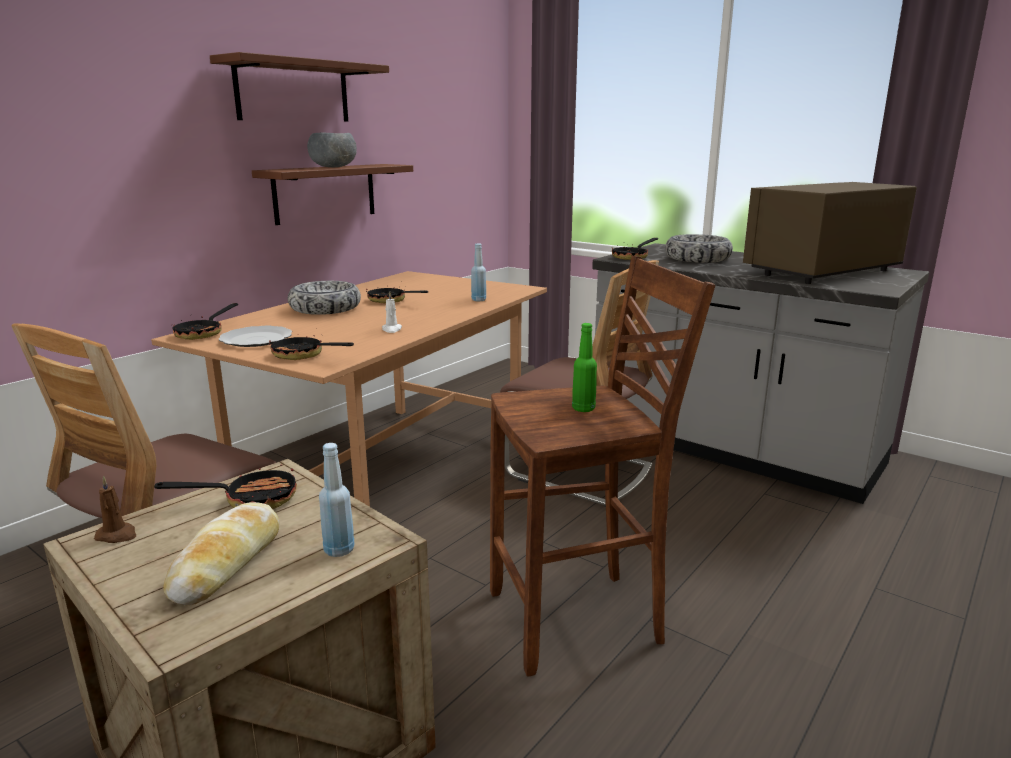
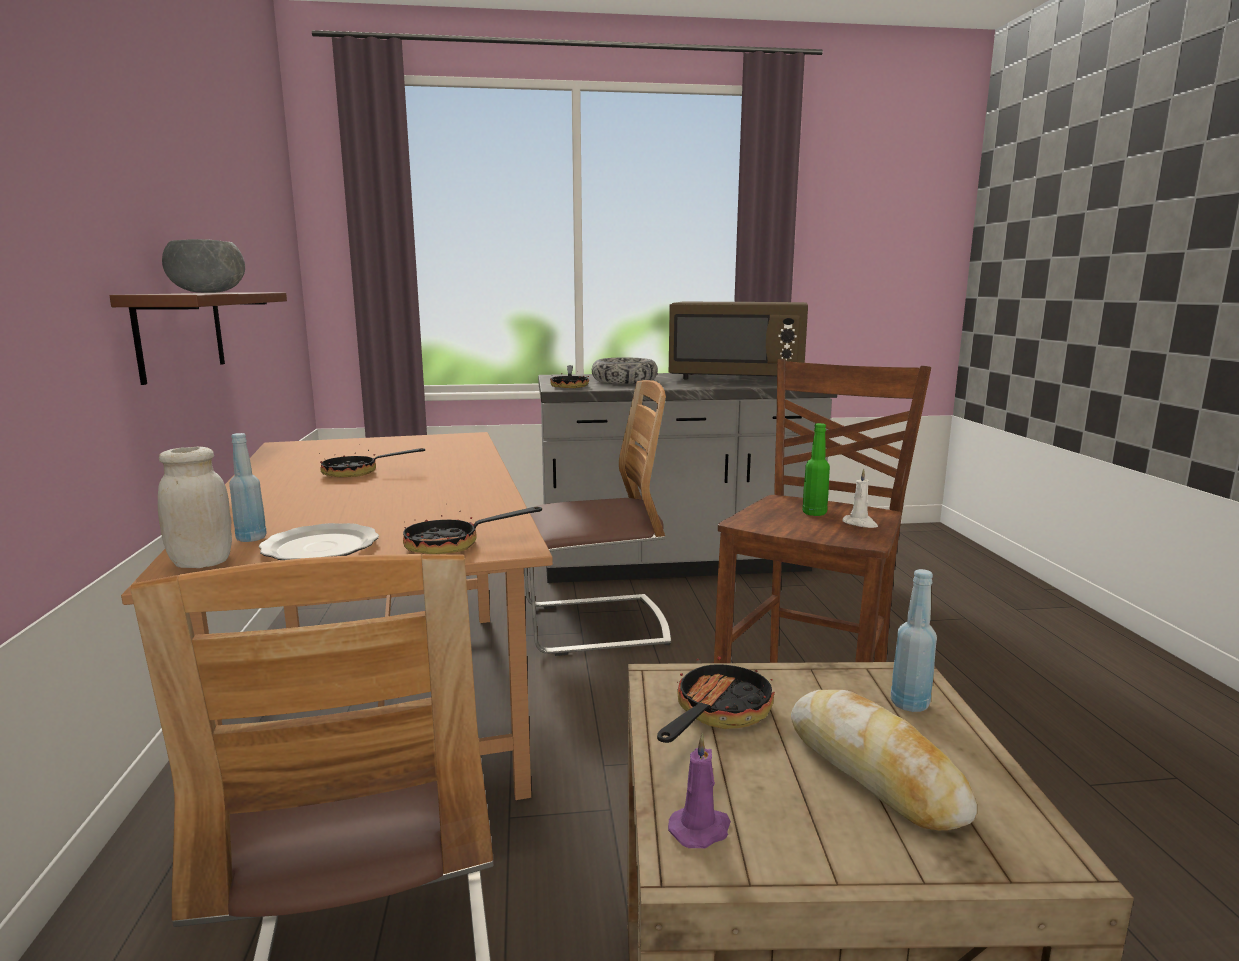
camera: 45 degrees left, 5 degrees down
brown candle [94,476,136,543] -> purple candle [668,733,731,848]
frying pan [172,303,238,340] -> white jar [158,447,232,568]
brown shelf [210,52,389,121] -> none
bowl [288,281,361,315] -> none
white candle [382,291,402,333] -> white candle moved to [842,469,878,528]
blue bottle [471,243,486,301] -> blue bottle moved to [229,433,267,542]
brown microwave [743,182,917,284] -> brown microwave turned 90 degrees counterclockwise [669,302,808,379]

